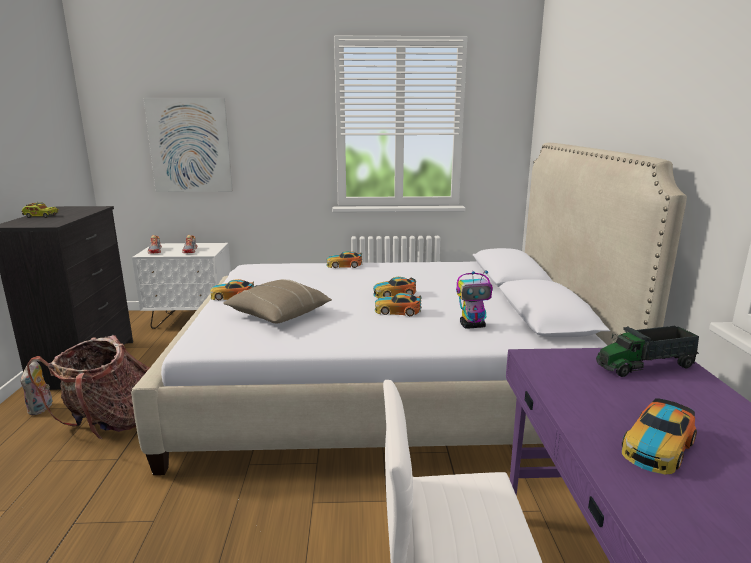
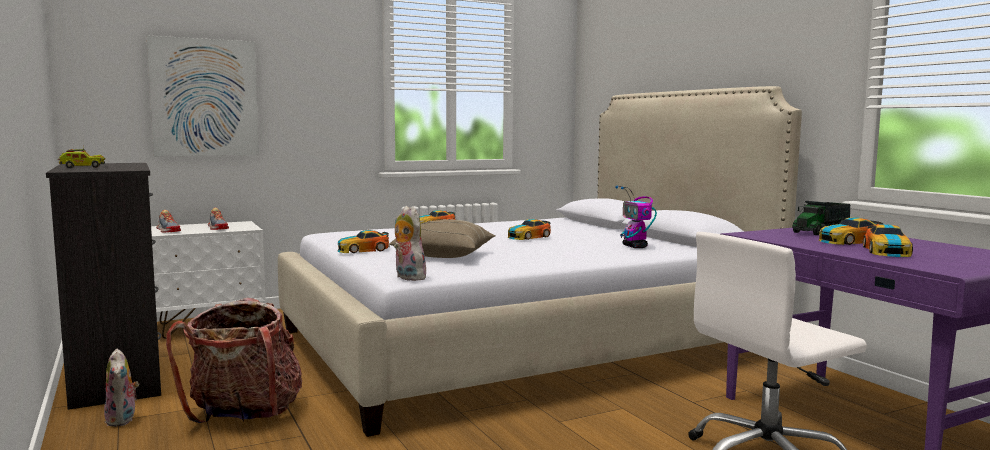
camera: 25 degrees left, 10 degrees down
toy car [375,293,422,316] -> toy car moved to [818,217,884,245]
toy robot [456,270,493,329] -> toy robot turned 105 degrees clockwise [615,186,657,248]
none -> plush toy [394,206,426,281]

